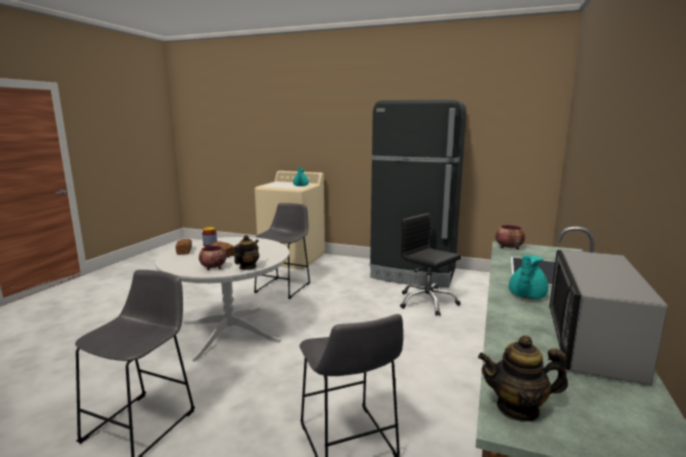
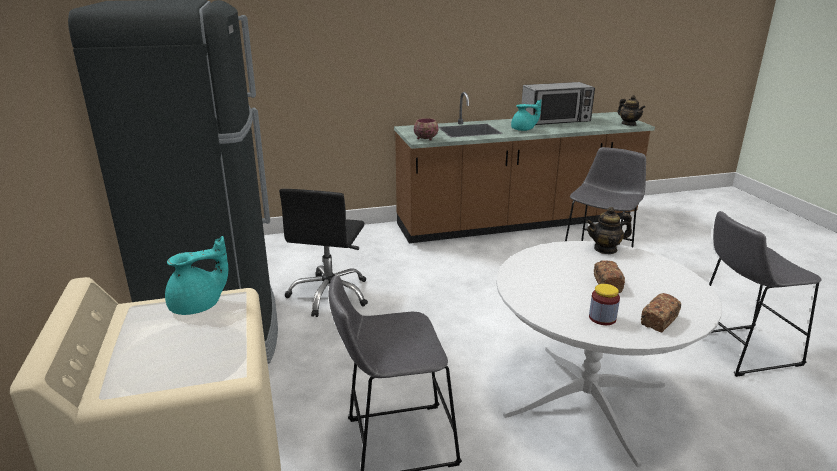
camera: 125 degrees left, 10 degrees up
bowl [199,246,226,270] -> none

